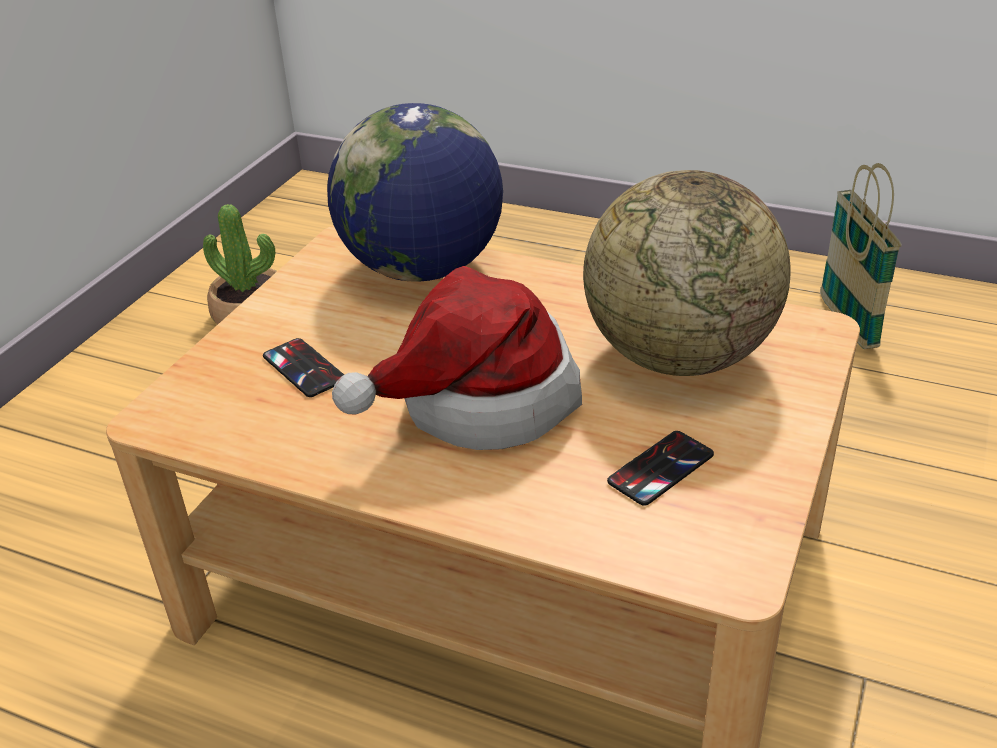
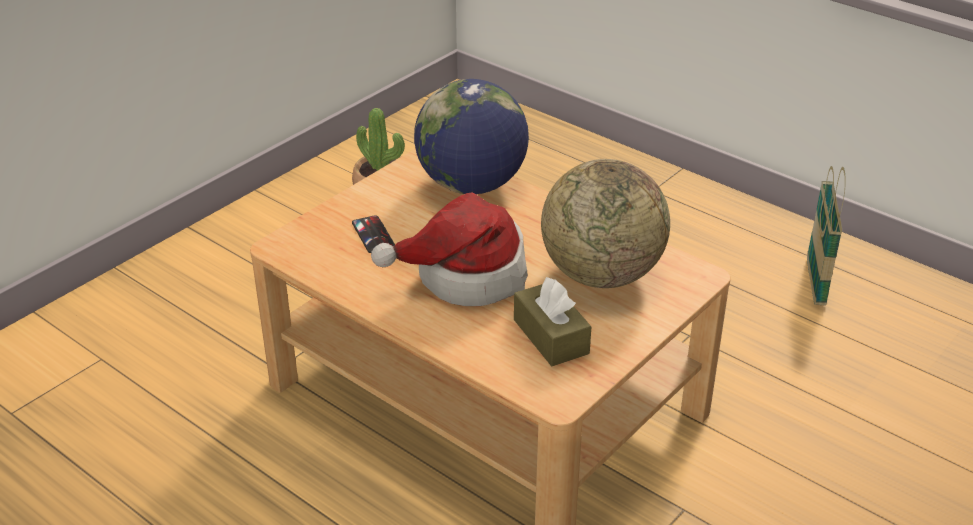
camera: 15 degrees right, 0 degrees up
phone [607,431,714,506] -> brown tissue box [514,277,591,366]

